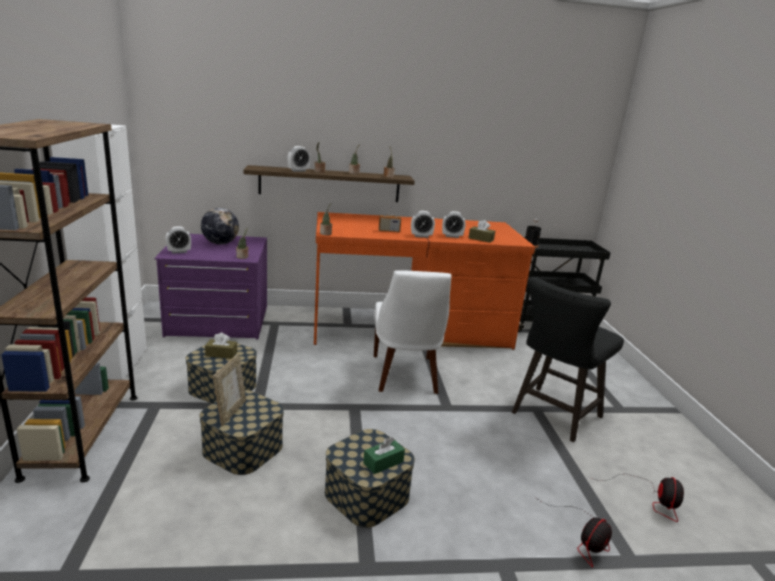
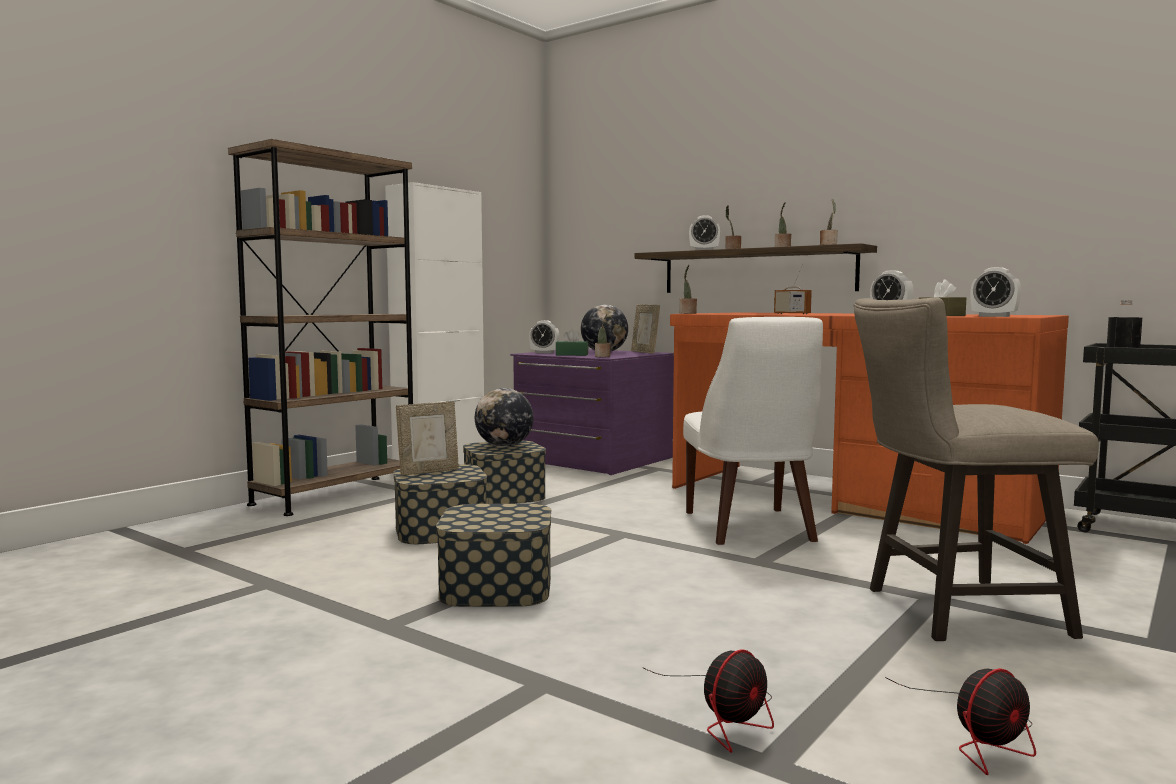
camera: 45 degrees right, 15 degrees down
brown tissue box [205,333,237,359] -> globe [475,388,534,447]
green tissue box [363,437,405,474] -> green tissue box moved to [556,329,589,356]
white chair [374,270,452,394] -> white chair turned 45 degrees counterclockwise [683,317,823,545]
alarm clock [411,211,435,238] -> alarm clock moved to [970,267,1021,317]
black stool [512,277,624,442] -> beige stool [854,297,1099,641]
fan [536,498,612,568] -> fan turned 45 degrees counterclockwise [644,649,774,753]
none -> picture frame [631,305,660,354]

